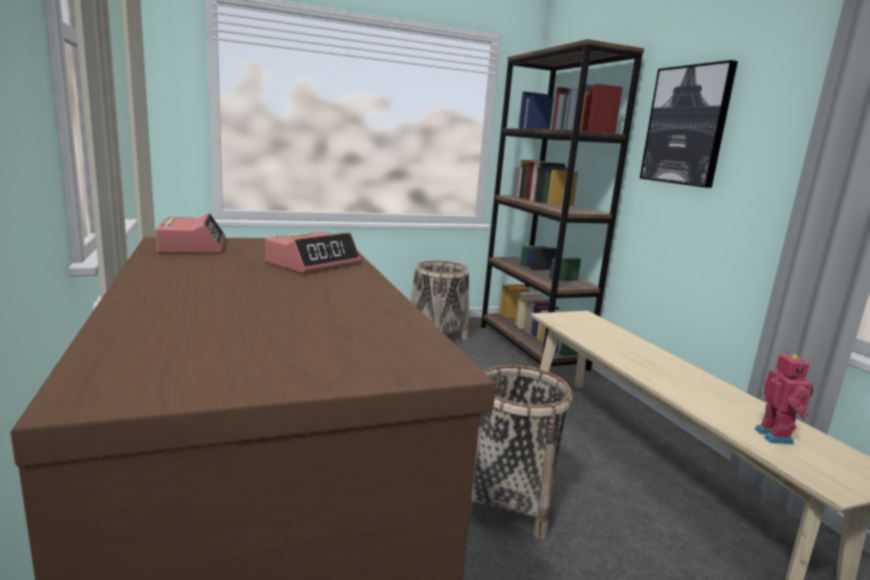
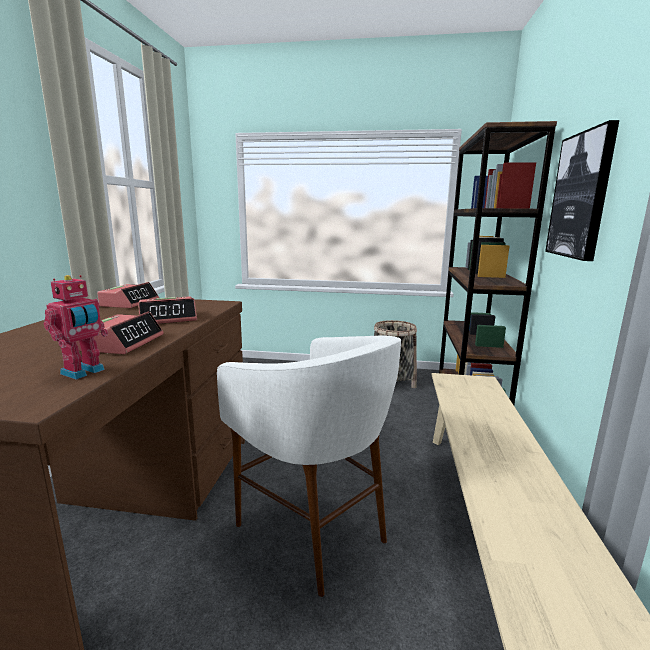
camera: 30 degrees right, 0 degrees up
basket [469,365,573,539] -> white stool [217,336,401,597]
toy robot [755,351,813,444] -> toy robot moved to [44,275,108,380]
none -> alarm clock [76,311,164,354]

